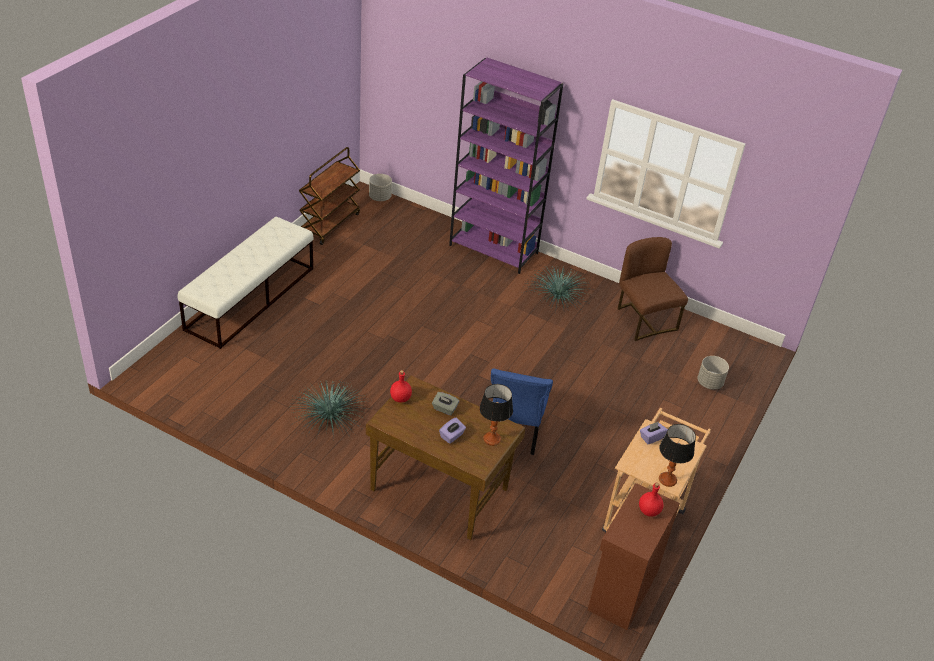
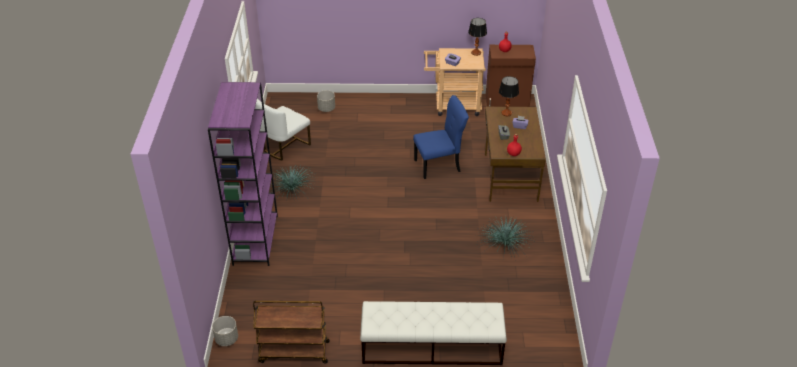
camera: 115 degrees left, 0 degrees up
brown chair [618,237,688,341] -> white chair [255,99,311,161]

